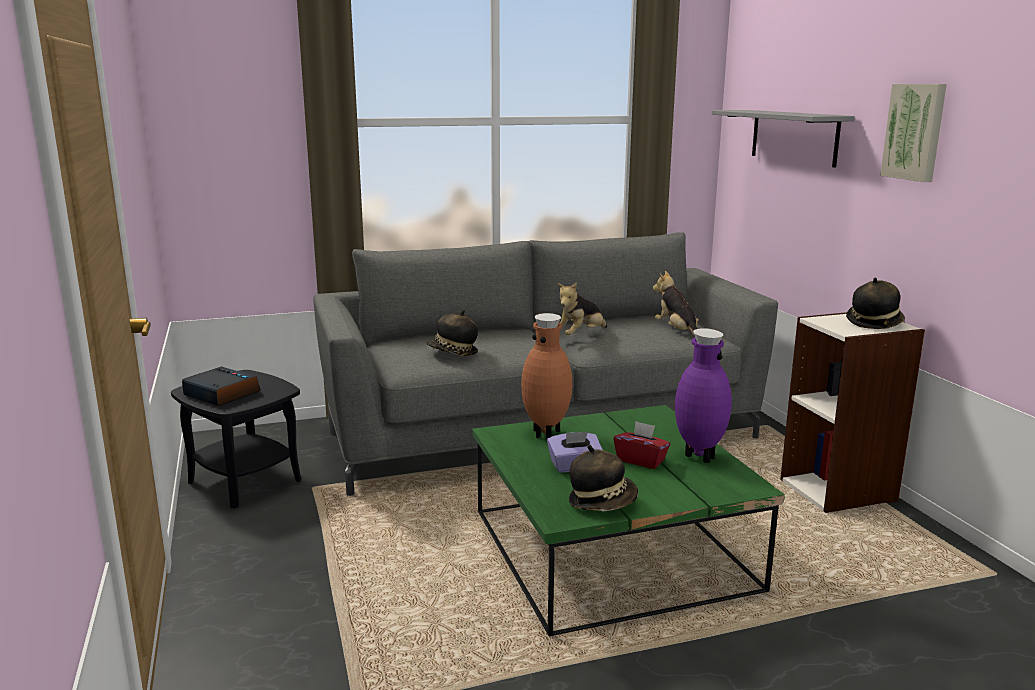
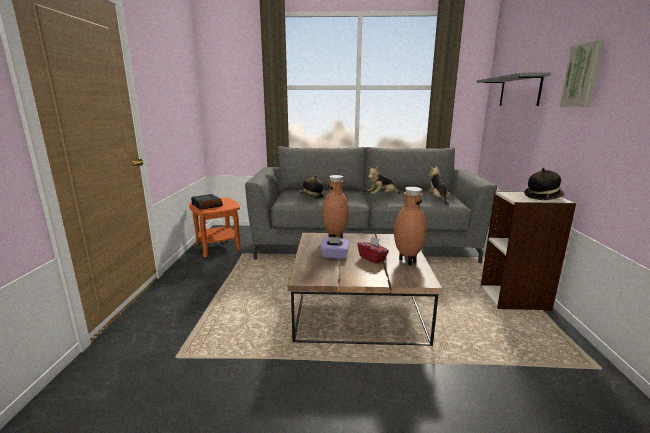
camera: 20 degrees right, 0 degrees up
black side table [171,370,301,508] -> orange side table [189,198,241,257]
green coffee table [472,405,785,636] -> brown coffee table [287,233,443,346]
hat [569,445,638,511] -> none
purple vase [675,328,732,463] -> brown vase [394,187,427,265]

